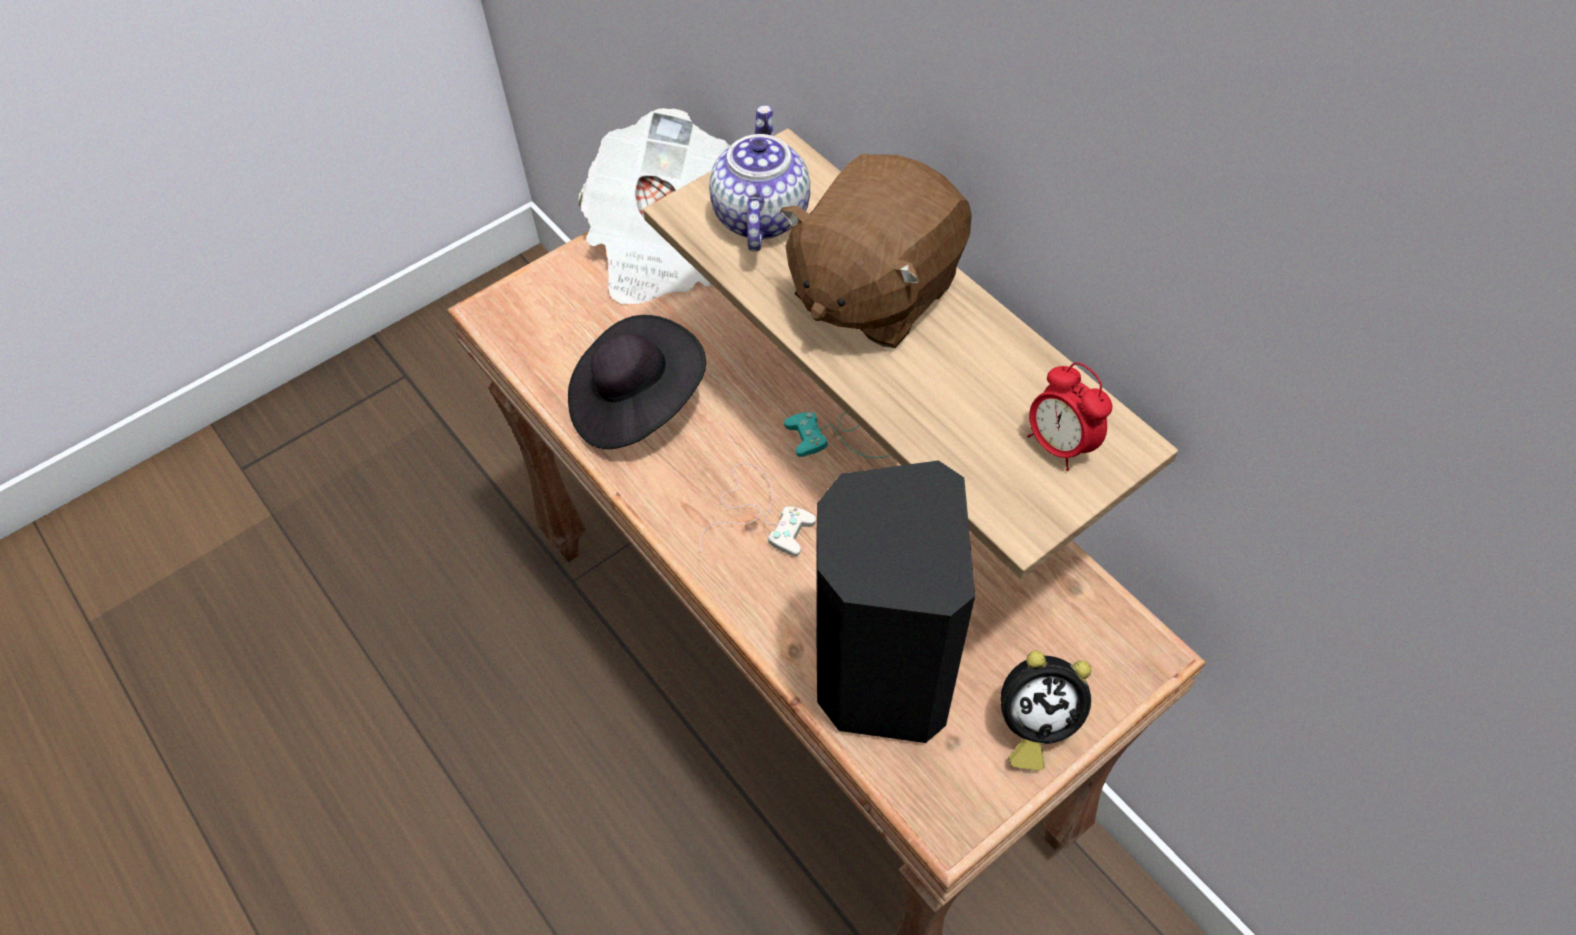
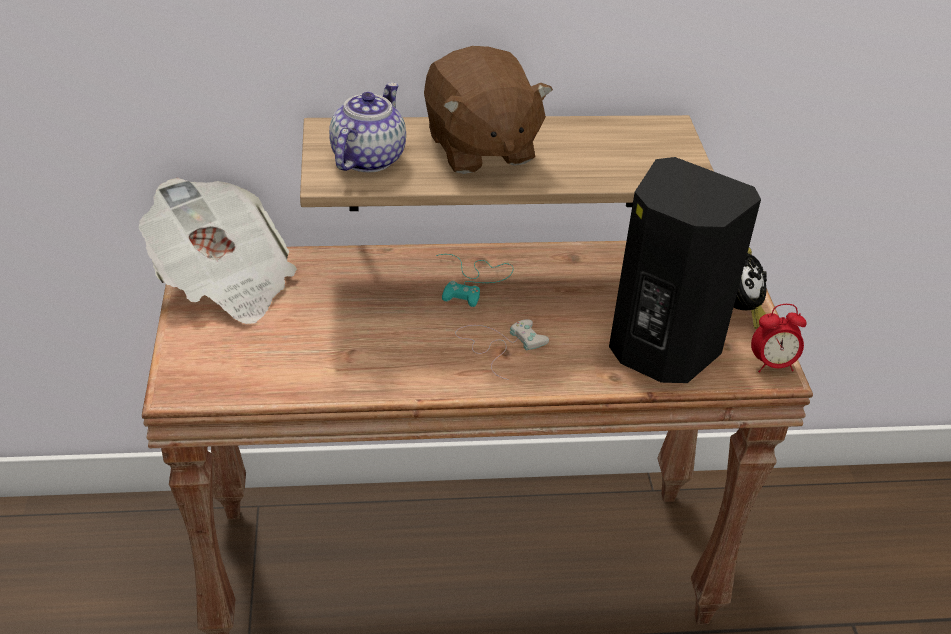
camera: 60 degrees left, 15 degrees down
black hat [568,315,706,449] -> none
teapot [709,105,810,251] -> teapot turned 75 degrees clockwise [329,82,406,172]
alarm clock [1027,362,1112,471] -> alarm clock moved to [751,304,807,373]

